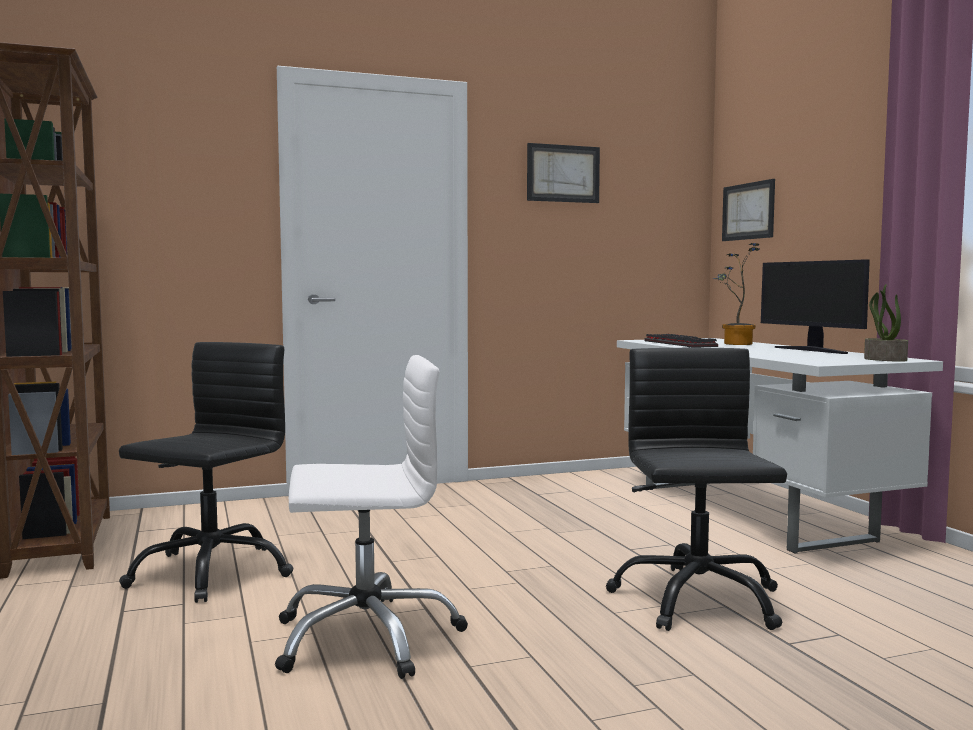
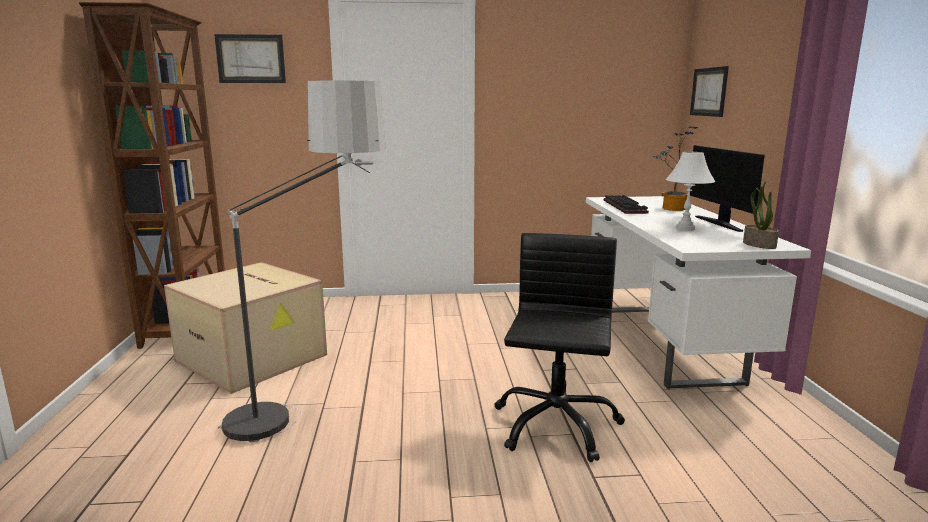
camera: 15 degrees right, 10 degrees up
black office chair [119,342,294,603] -> cardboard box [164,262,327,394]
white office chair [275,355,468,679] -> floor lamp [218,80,386,443]
picture [527,143,600,203] -> picture moved to [214,34,286,83]
none -> white table lamp [666,152,715,231]

